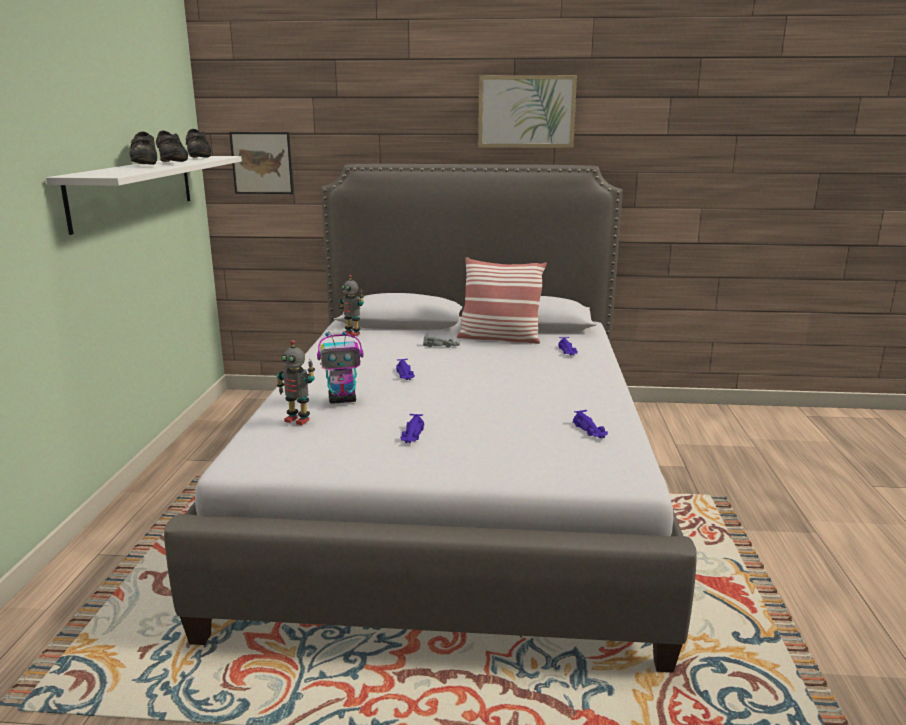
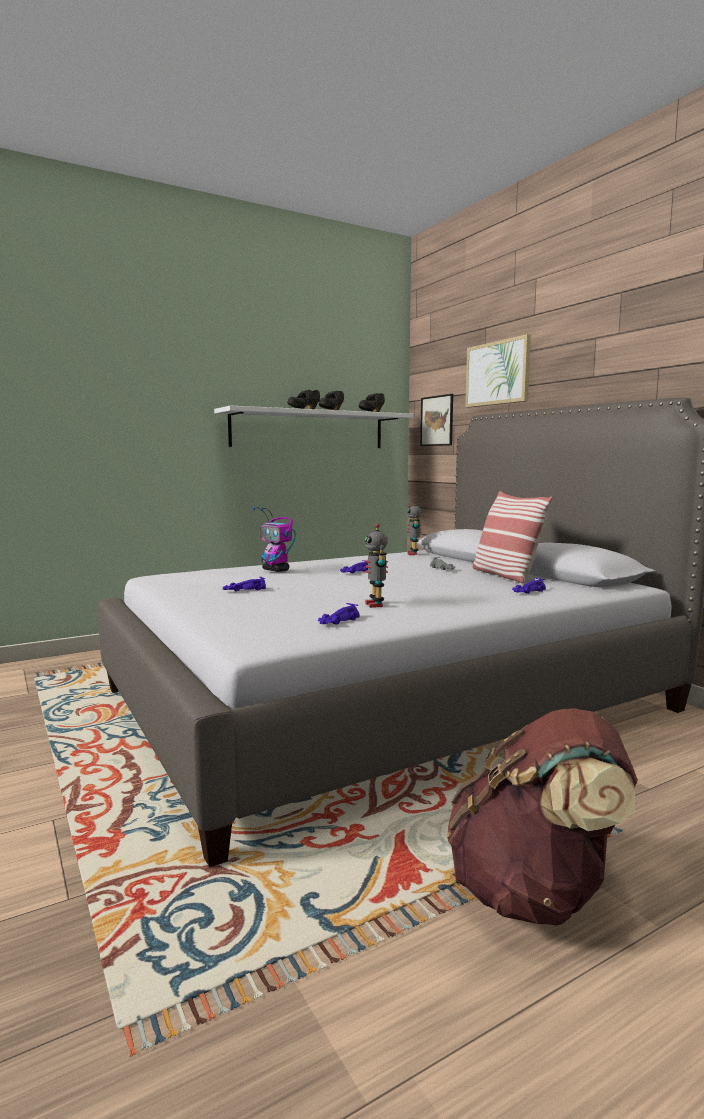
camera: 55 degrees right, 10 degrees down
toy robot [277,340,315,425] -> toy robot moved to [365,524,388,608]
picture [478,75,577,148] -> picture moved to [465,334,531,407]
none -> brown backpack [447,709,638,926]

